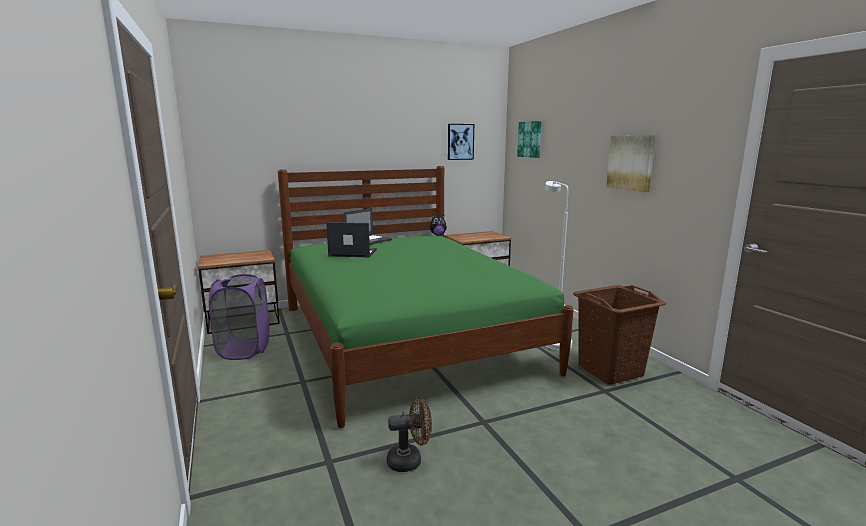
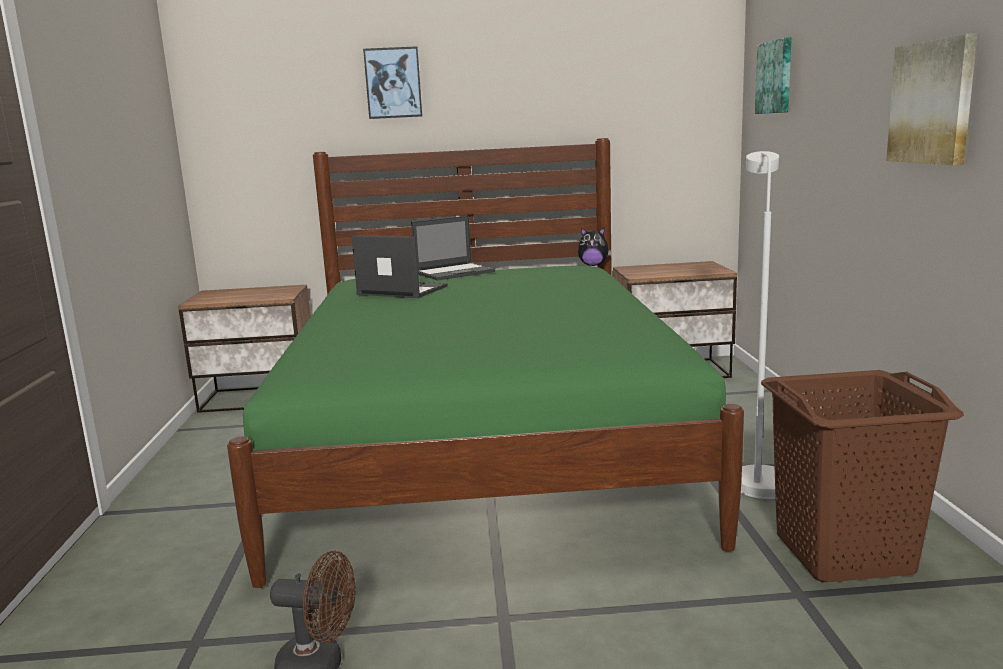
camera: 20 degrees right, 0 degrees up
purple laundry basket [209,274,269,360] -> none
picture [448,124,474,160] -> picture moved to [363,46,422,119]

